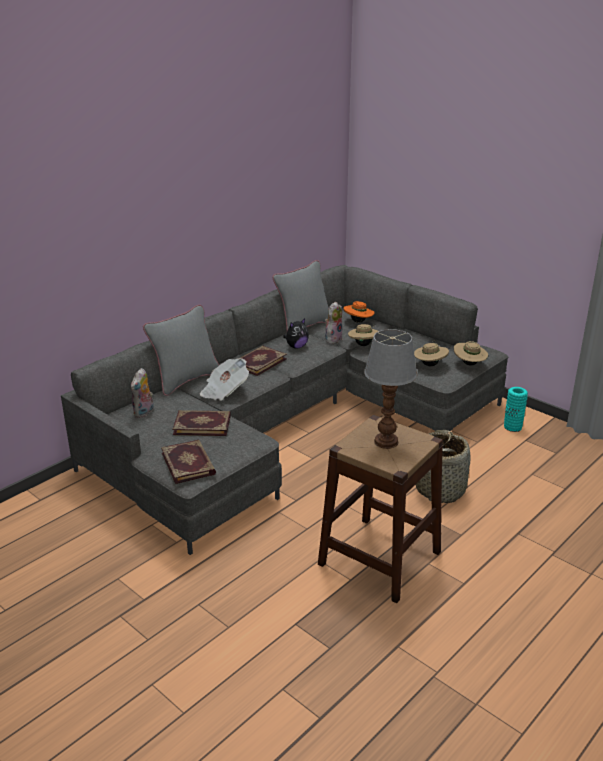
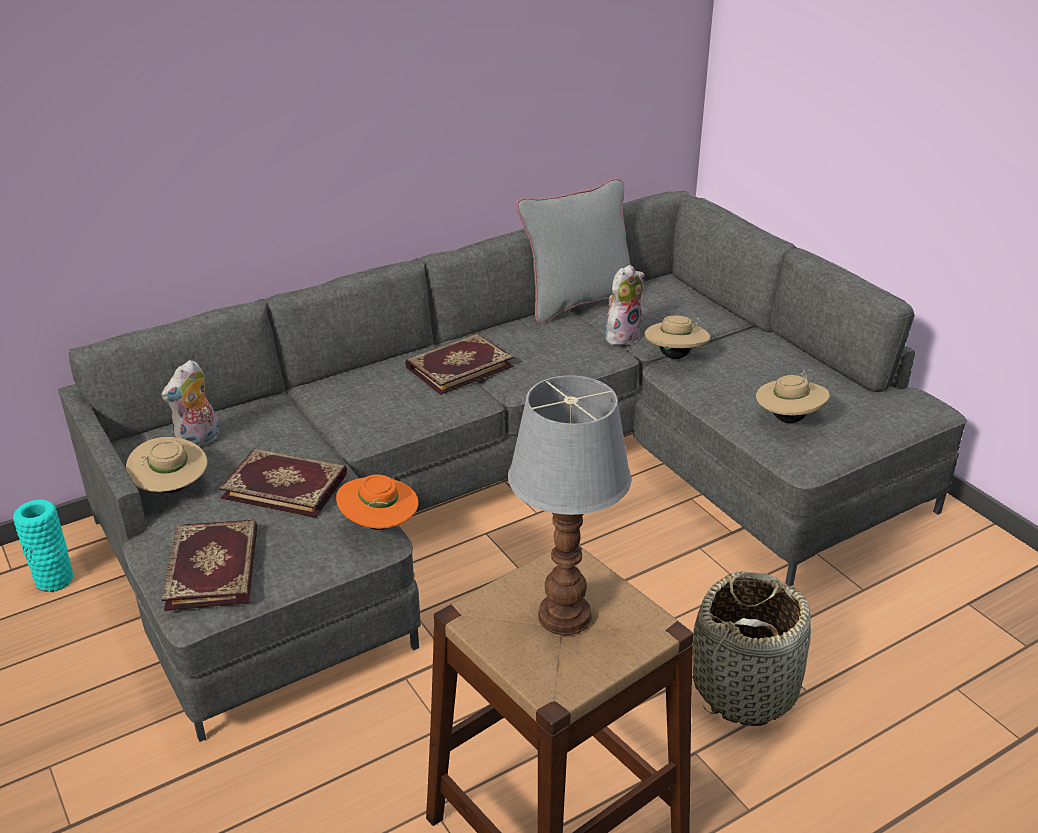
camera: 15 degrees right, 5 degrees up
grey pillow [143,305,219,396] -> none
newspaper [200,358,249,401] -> none
plush toy [283,318,309,349] -> none
orange hat [344,301,375,323] -> orange hat moved to [336,474,419,530]
beige hat [454,341,488,365] -> beige hat moved to [126,437,207,493]
turquoise vase [504,387,528,432] -> turquoise vase moved to [13,500,73,592]

